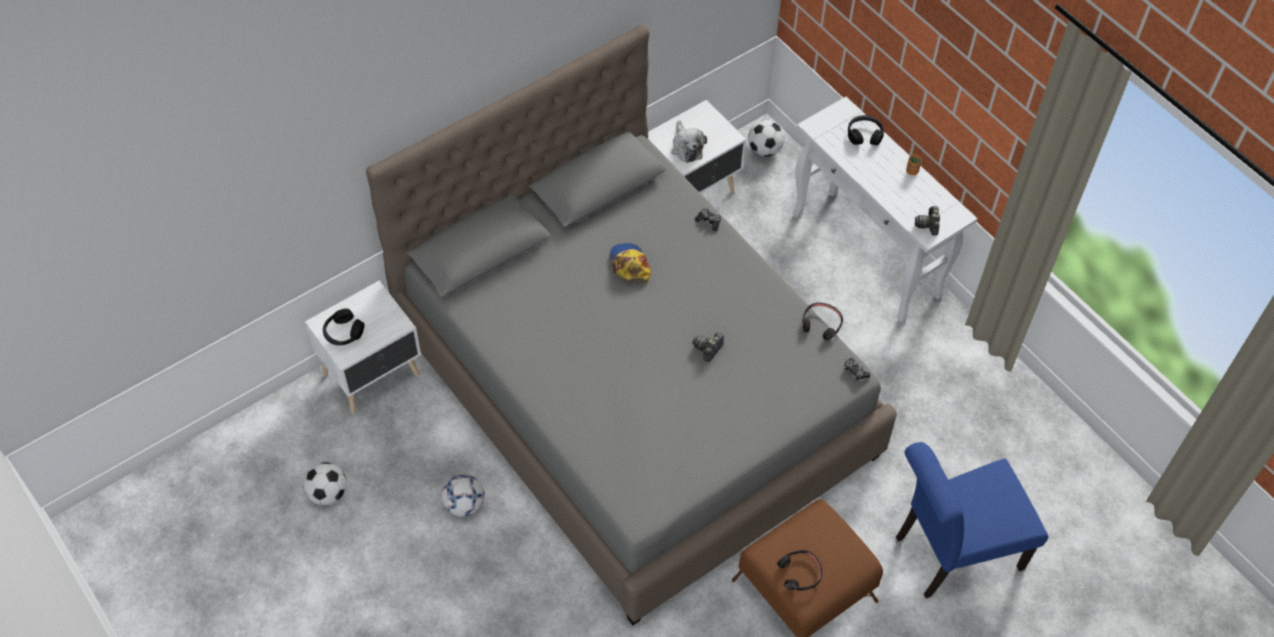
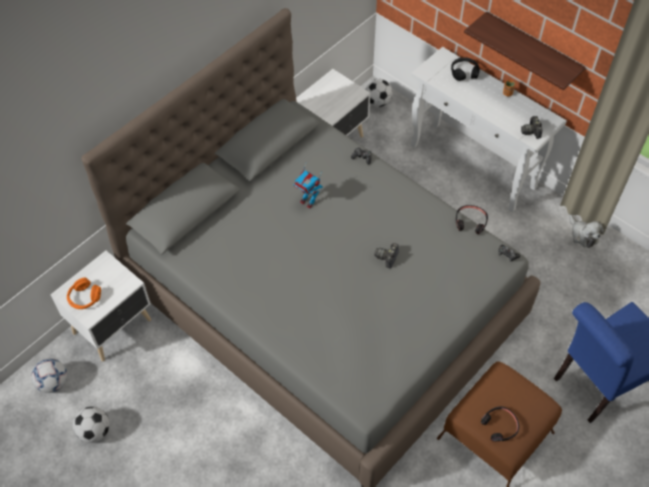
camera: 10 degrees left, 0 degrees up
black headphones [323,308,364,345] -> orange headphones [67,278,101,309]
football [441,474,485,517] -> football moved to [31,358,67,393]
cap [610,243,650,283] -> toy robot [293,164,323,209]
plush toy [671,120,707,163] -> plush toy moved to [569,215,604,248]
none -> shelf [464,11,586,90]

